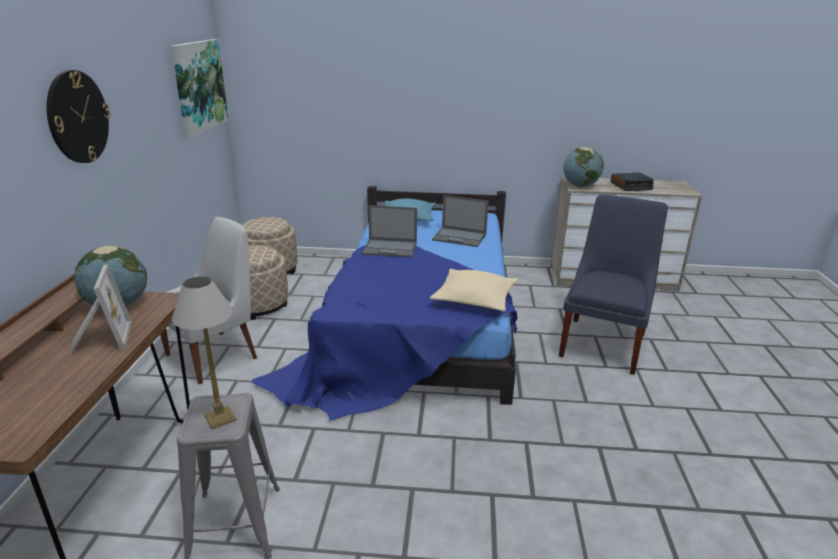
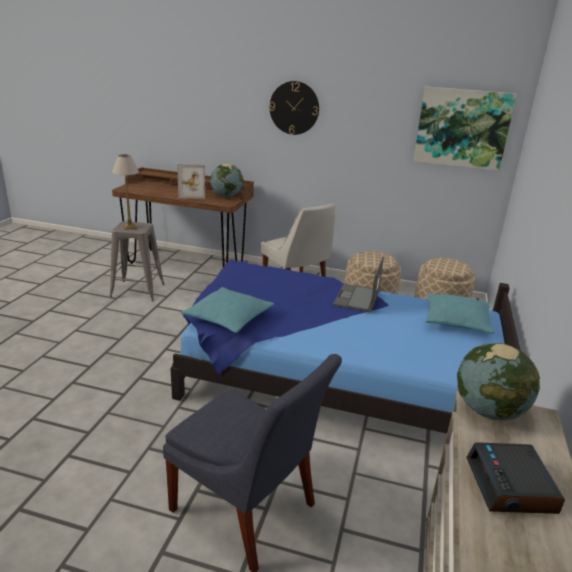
camera: 100 degrees right, 0 degrees up
beige pillow [430,269,518,312] -> turquoise pillow [181,287,274,333]
laptop [432,195,488,247] -> none

